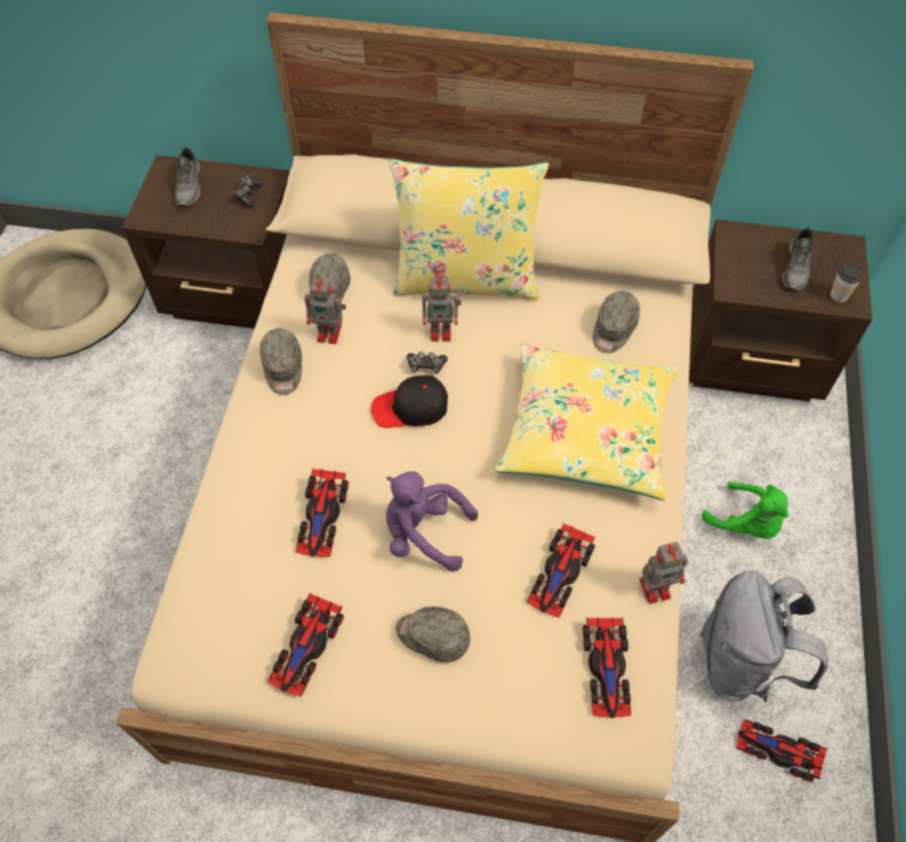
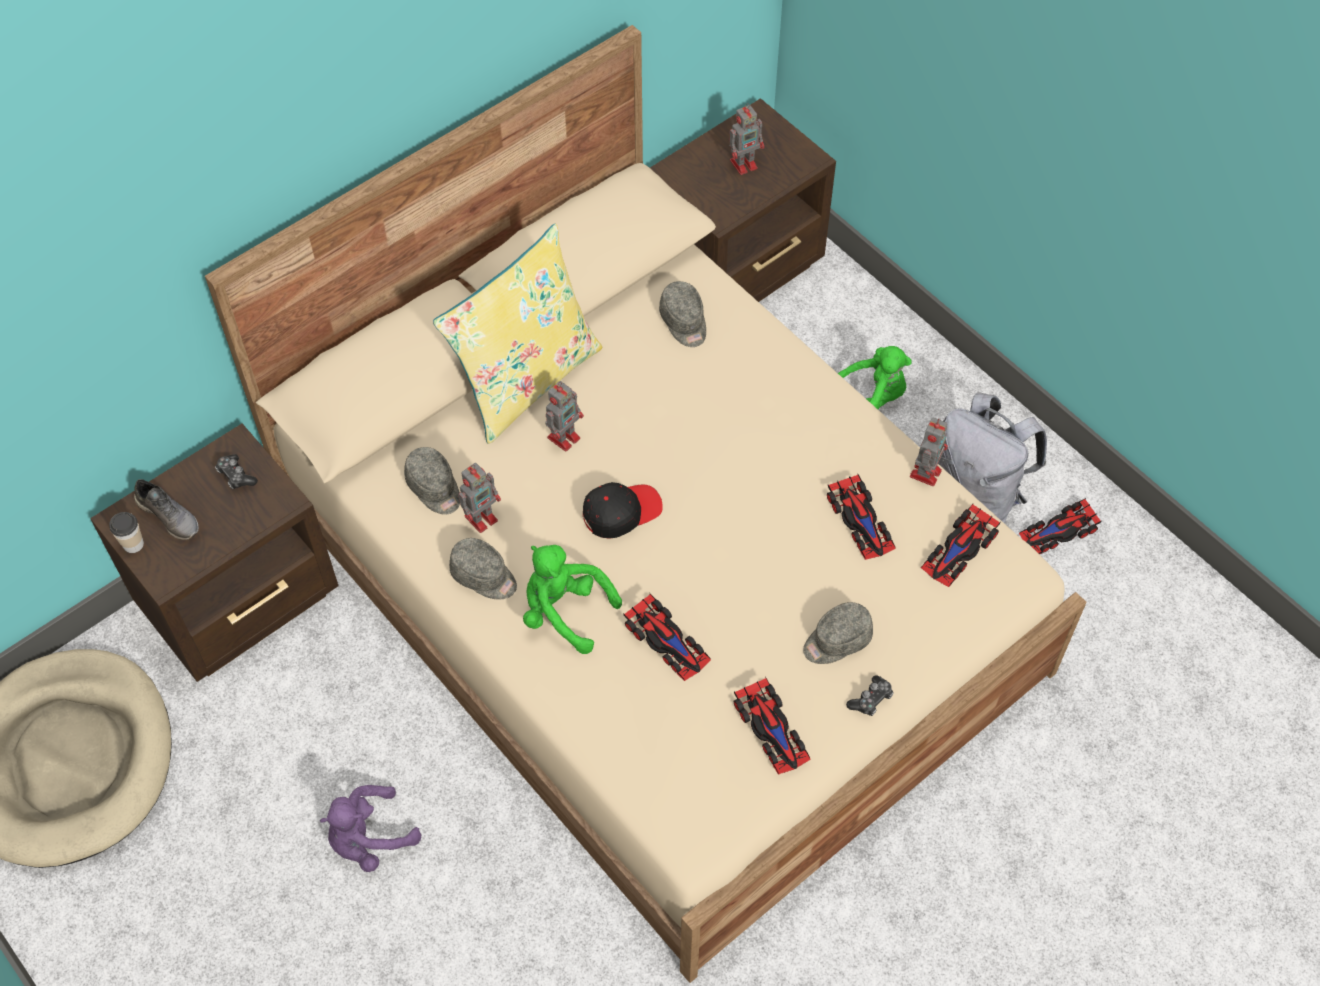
camera: 50 degrees left, 0 degrees up
black cap [371,375,448,428] -> black cap turned 150 degrees counterclockwise [583,482,663,539]
purple plush toy [386,471,478,572] -> purple plush toy moved to [320,785,421,872]
game controller [407,351,448,374] -> game controller moved to [846,675,893,716]
yellow pillow [495,343,677,500] -> none
toy car [583,617,631,719] -> toy car turned 90 degrees clockwise [921,504,1000,587]
grey shoe [782,228,814,290] -> toy robot [729,103,764,175]
cup [830,264,863,303] -> cup moved to [109,512,144,553]
none -> green plush toy [523,545,622,654]

